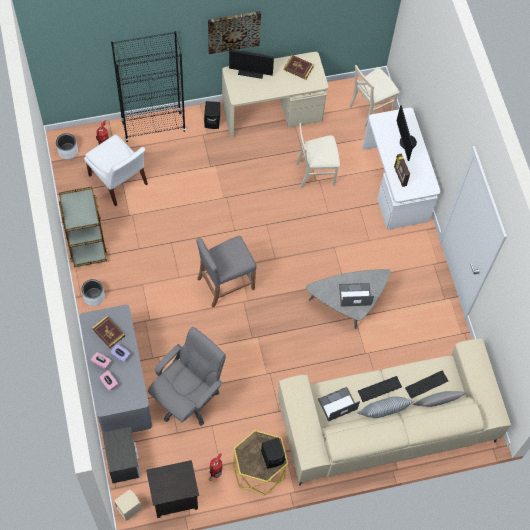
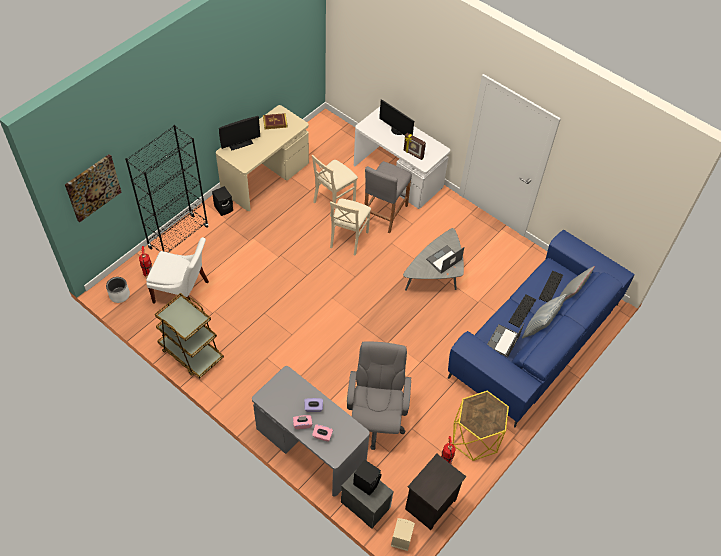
camera: 35 degrees left, 10 degrees down
white planter [81,279,105,306] -> none
book [92,316,125,348] -> none
grey stool [196,236,256,308] -> grey stool moved to [364,161,412,233]
picture [208,11,261,54] -> picture moved to [65,154,121,222]
black speaker [261,437,285,469] -> black speaker moved to [353,459,382,495]
beige sofa [278,339,511,486] -> blue sofa [448,230,635,428]
beige chair [349,65,399,127] -> beige chair moved to [330,199,371,256]

